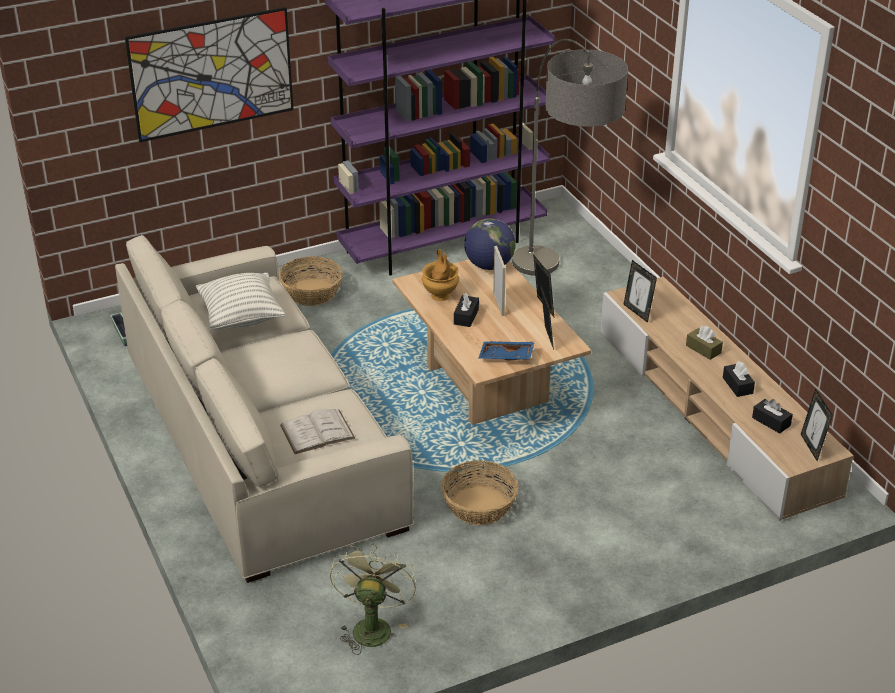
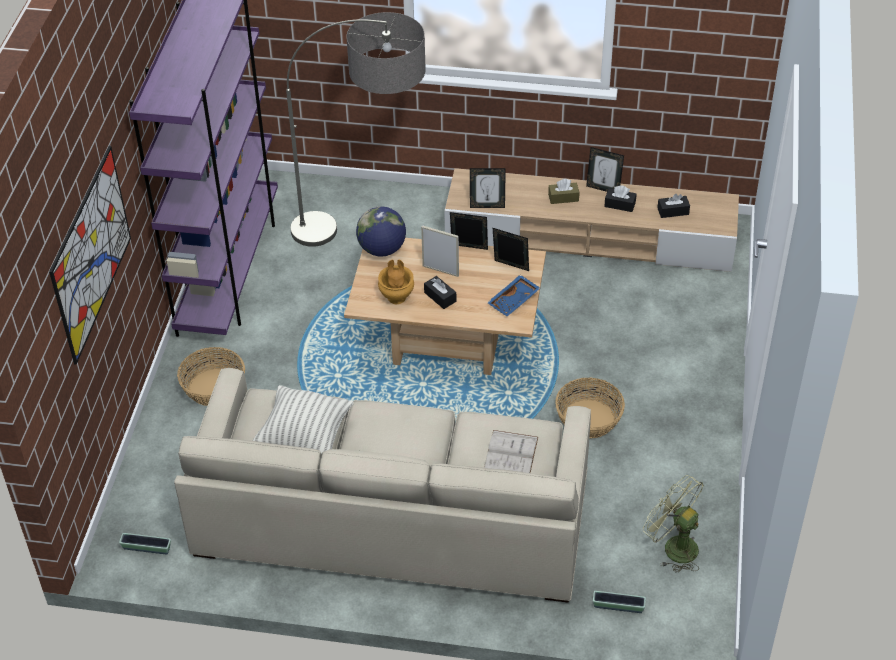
camera: 55 degrees left, 10 degrees up
picture frame [801,388,833,461] -> picture frame moved to [586,147,624,192]
none -> planter [593,591,646,613]

